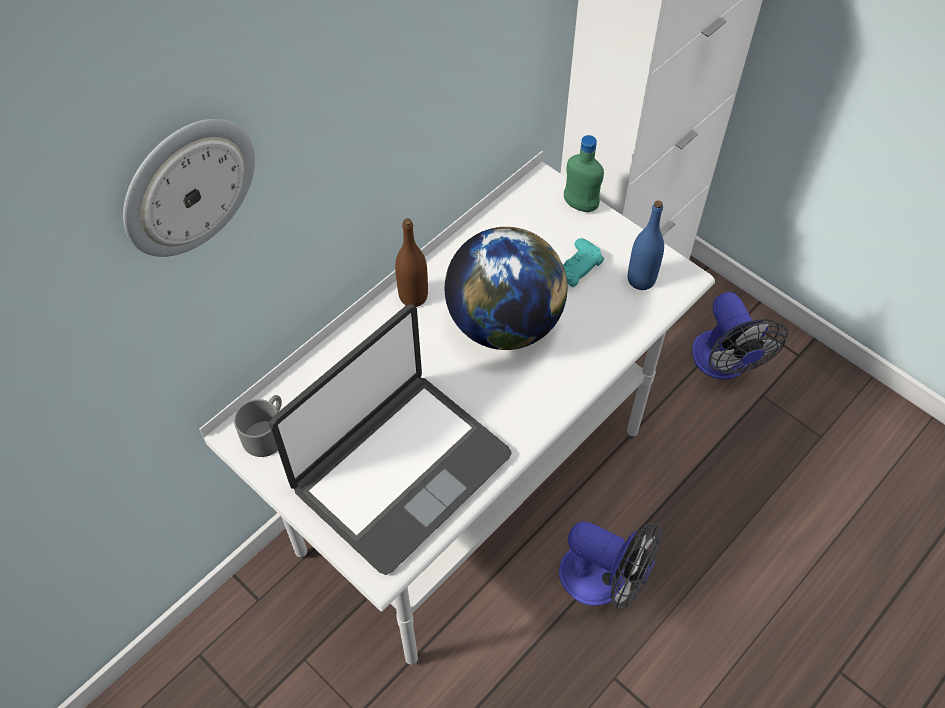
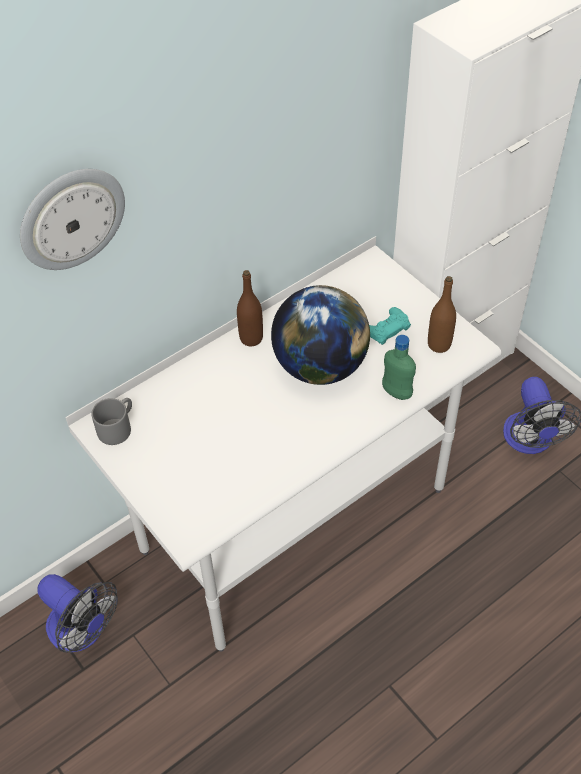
camera: 10 degrees right, 5 degrees down
laptop [269,304,512,575] -> none
fan [559,521,662,609] -> fan moved to [37,574,118,652]
green bottle [564,135,604,212] -> green bottle moved to [382,335,416,400]
blue bottle [628,201,664,290] -> brown bottle [428,276,456,353]

